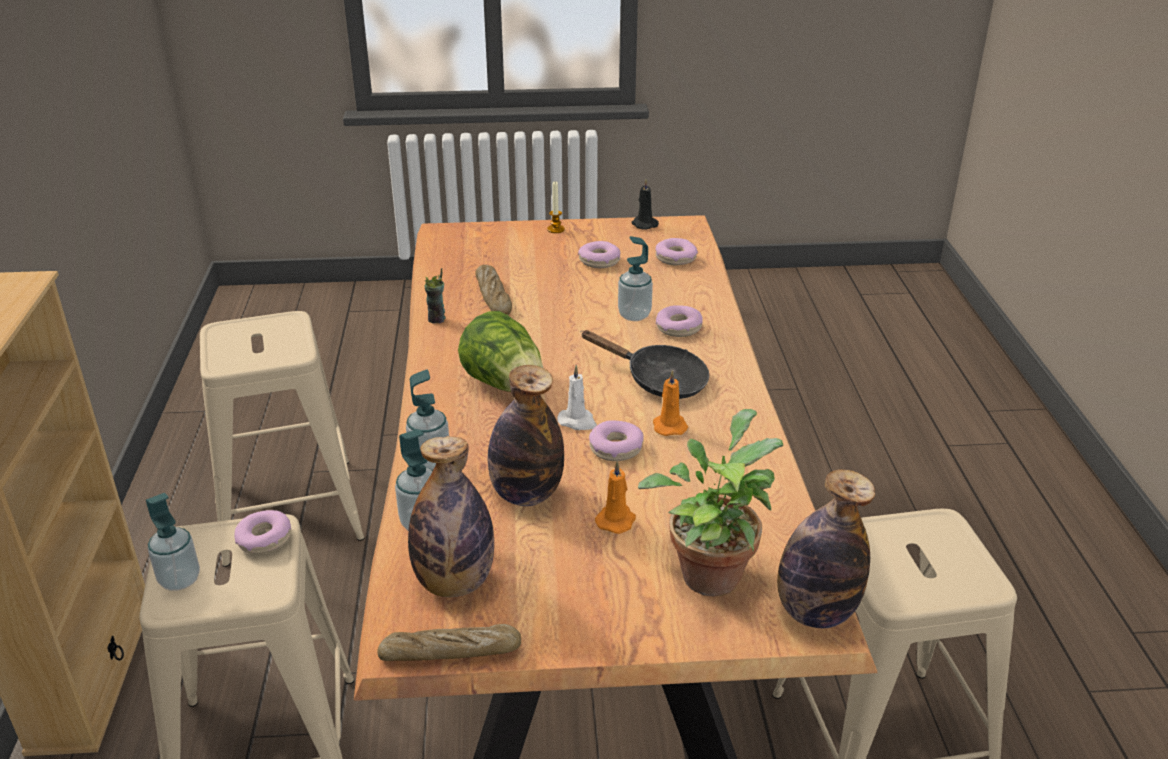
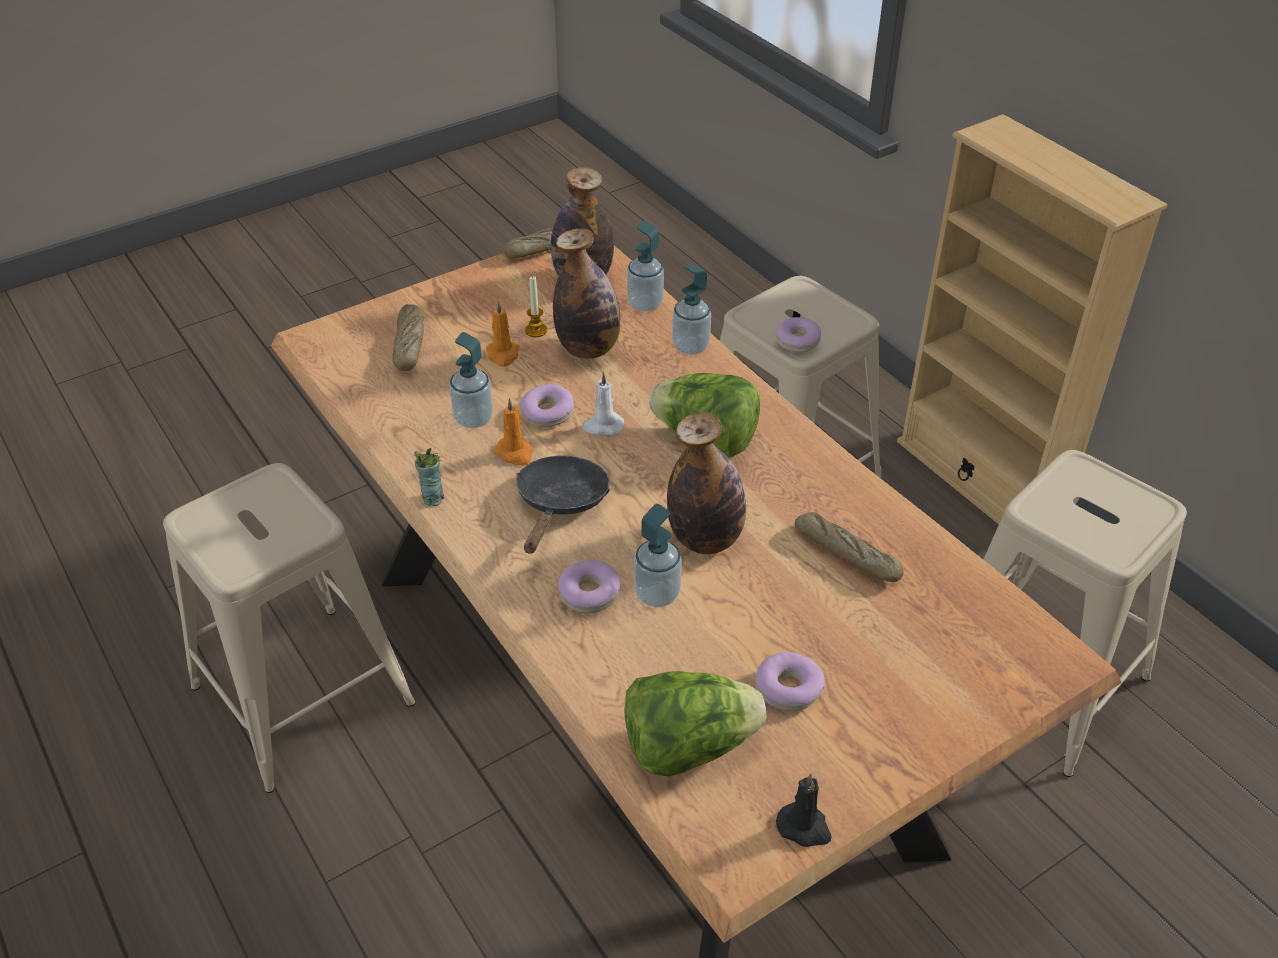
camera: 150 degrees right, 10 degrees up
soap dispenser [146,493,200,591] -> soap dispenser moved to [449,332,493,428]
cup [424,268,446,324] -> cup moved to [414,448,444,506]
candle [547,181,565,233] -> candle moved to [525,276,547,337]
black frying pan [580,330,709,399] -> black frying pan turned 105 degrees clockwise [516,456,610,554]
potted plant [638,409,783,596] -> bread [392,304,424,371]
donut [655,238,698,265] -> lettuce [624,671,766,776]
bottle [777,470,875,628] -> bottle moved to [667,412,746,554]

